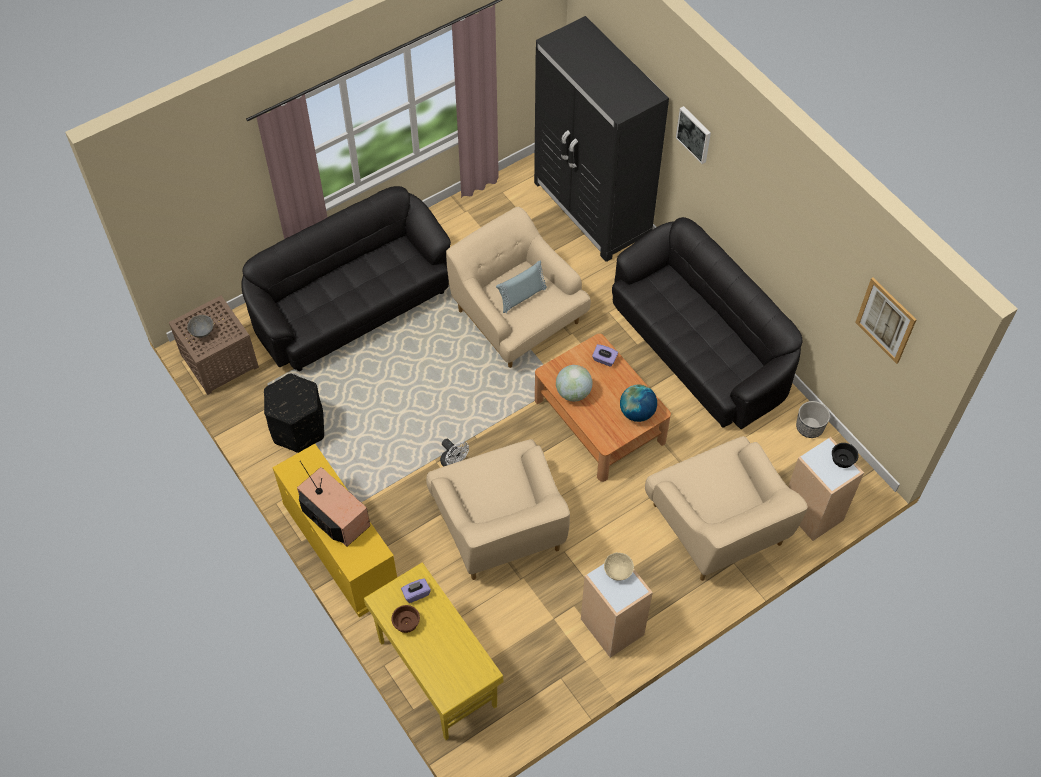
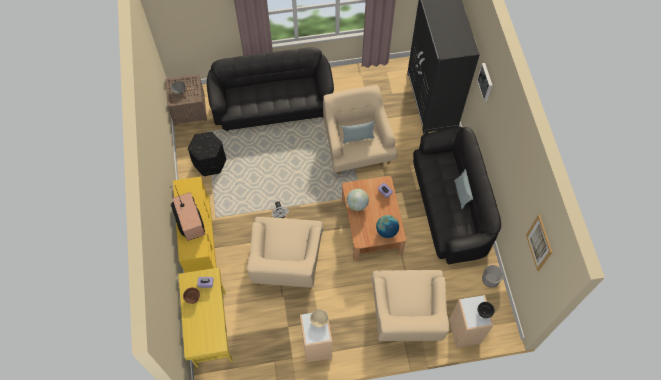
camera: 25 degrees right, 5 degrees up
none -> blue pillow [454,169,473,209]

